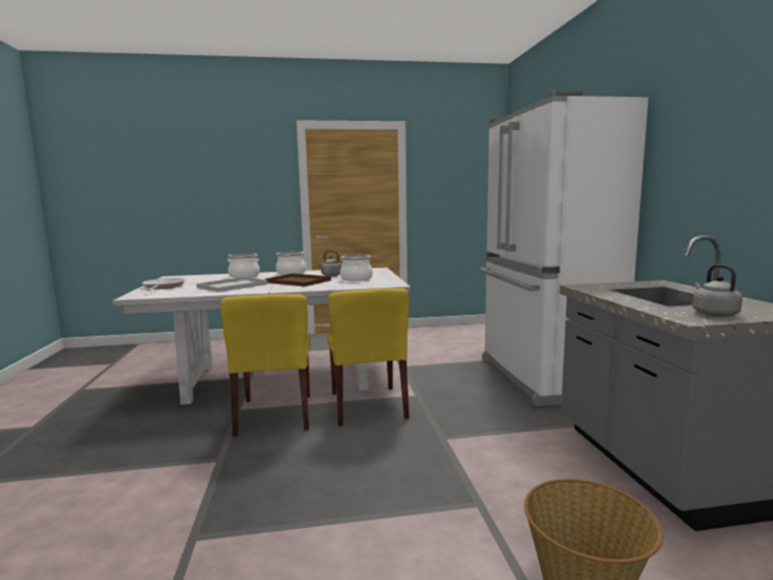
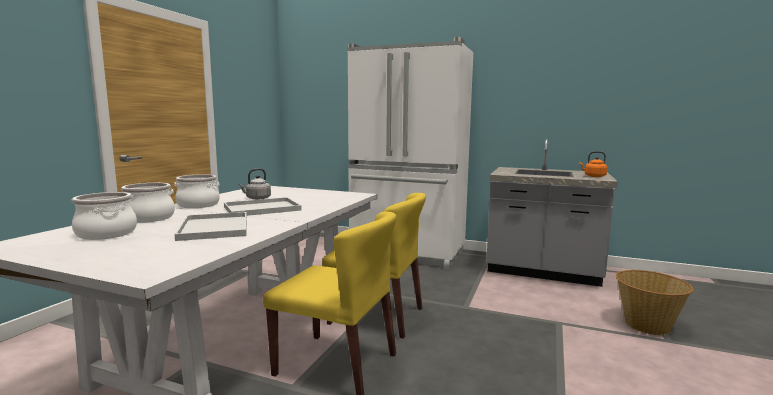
camera: 60 degrees left, 0 degrees up
frying pan [142,278,186,291] -> none
brown tray [265,273,331,287] -> white tray [224,197,302,216]
cooking pot [340,255,373,281] -> cooking pot moved to [72,192,137,240]
grey kettle [692,265,743,317] -> orange kettle [579,151,608,177]

